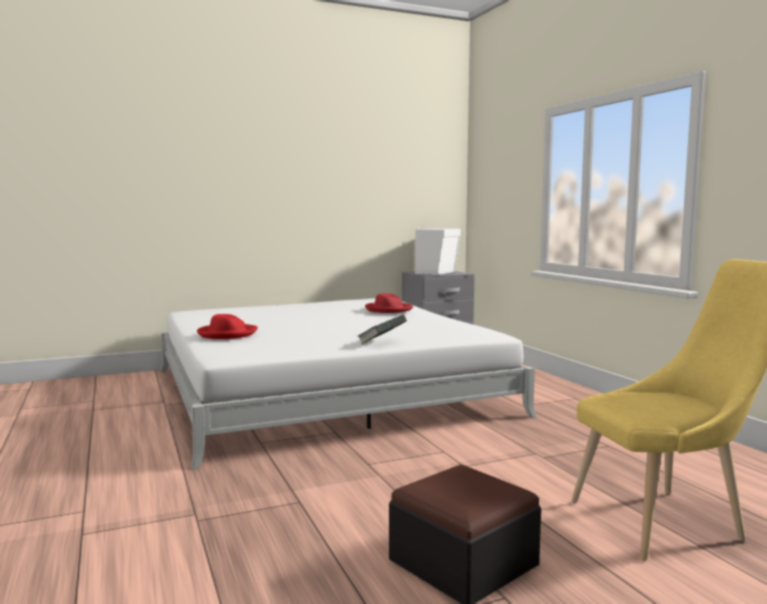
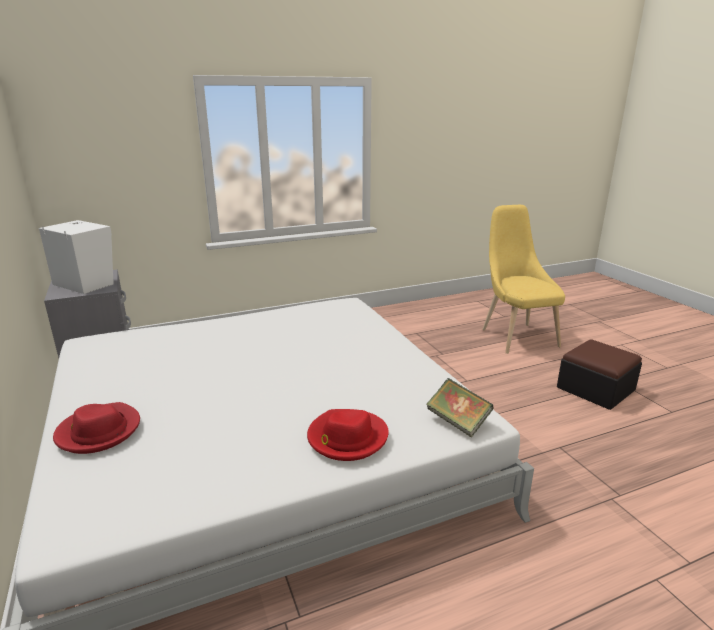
camera: 90 degrees left, 15 degrees up
book [357,315,407,344] -> book moved to [426,378,494,438]
red hat [365,293,413,313] -> red hat moved to [53,402,140,454]

